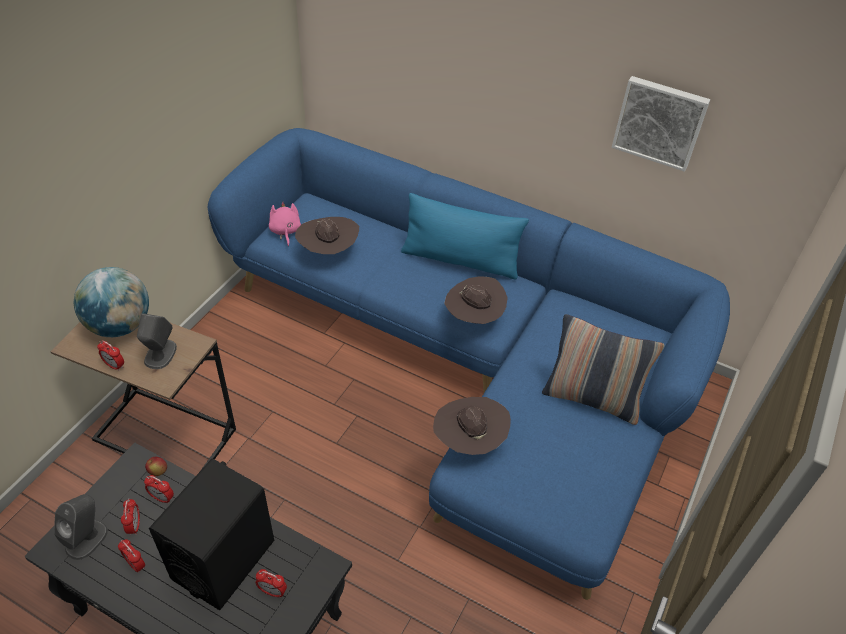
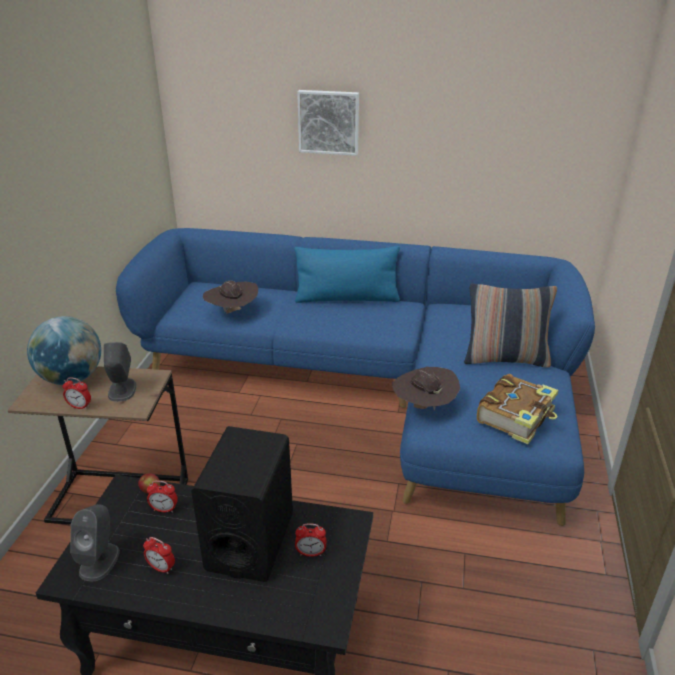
camera: 15 degrees left, 15 degrees down
alarm clock [121,498,140,535] -> none
pink plush toy [269,201,301,246] -> none
brown hat [444,276,508,324] -> none
picture [612,76,710,172] -> picture moved to [297,90,359,156]
none -> book [477,374,559,444]

